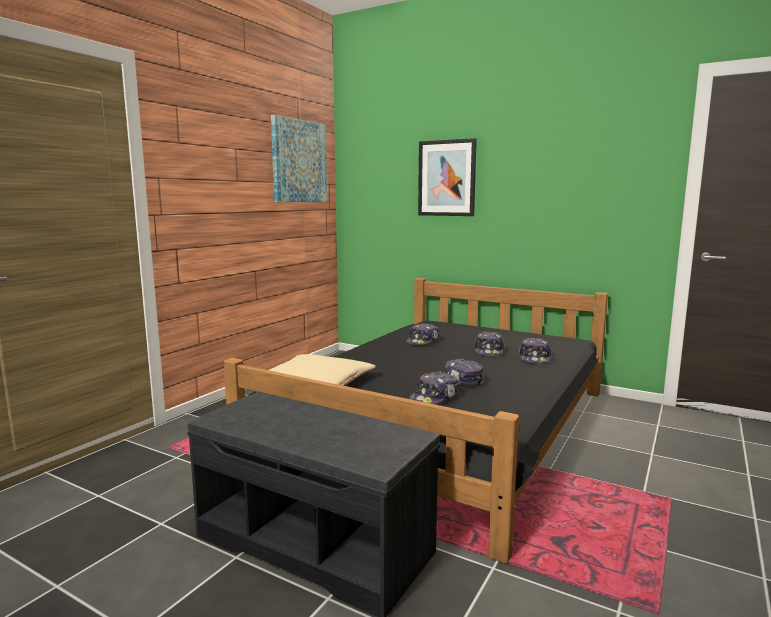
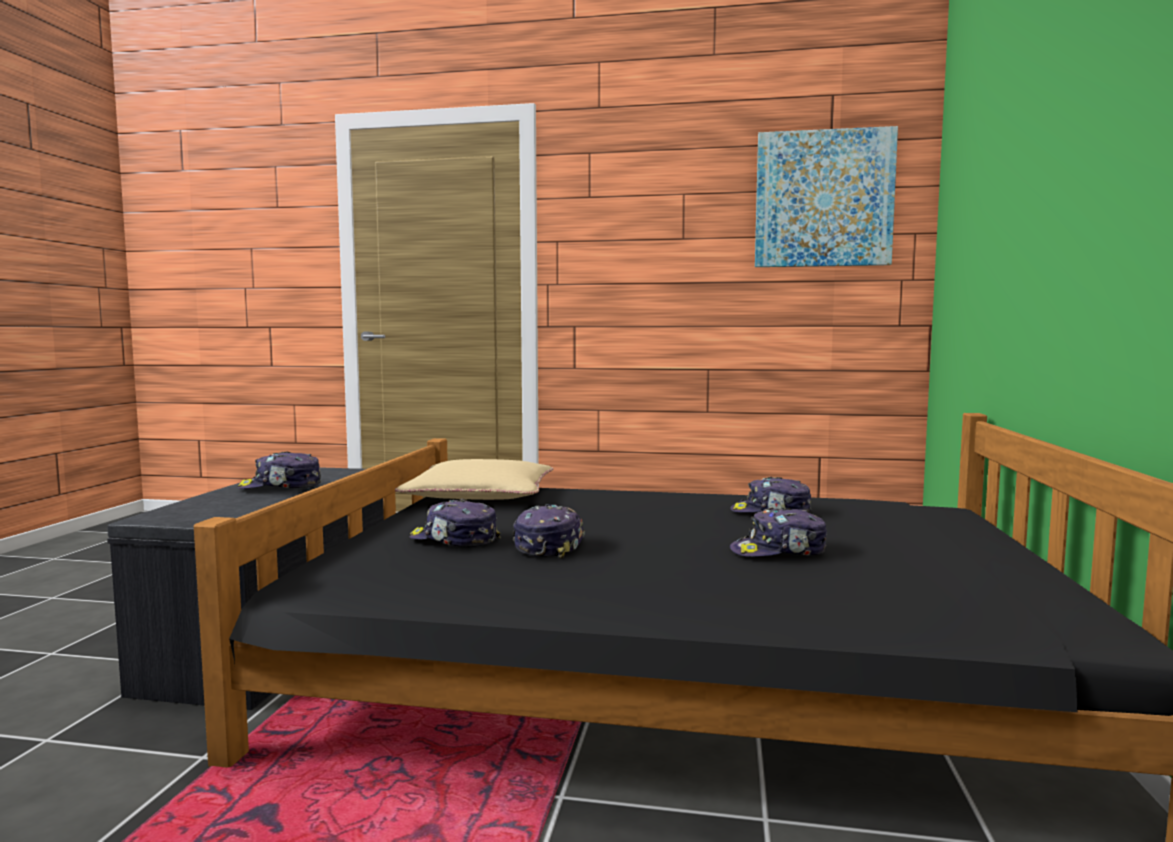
camera: 70 degrees right, 5 degrees down
picture [418,138,477,216] -> none
cap [519,338,552,364] -> cap moved to [237,451,321,489]

